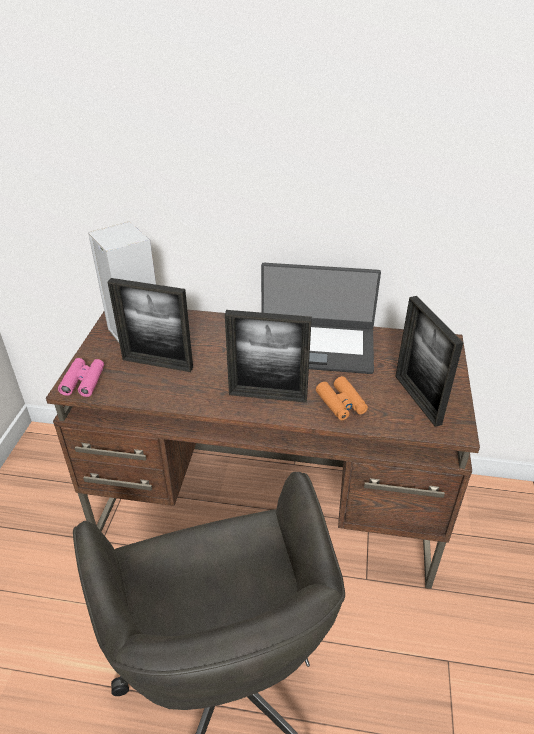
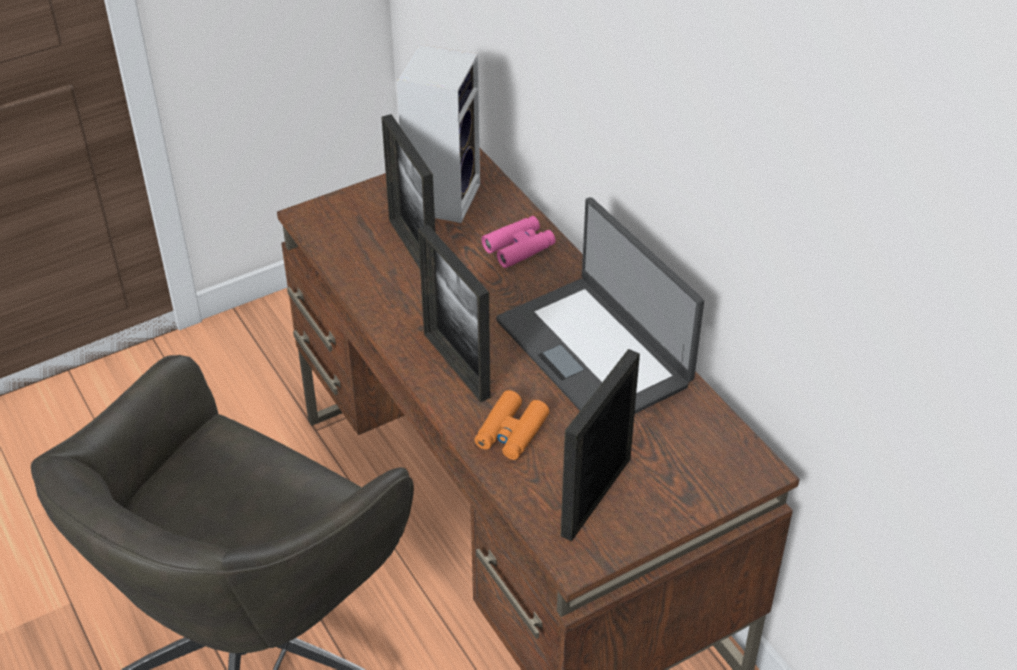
camera: 50 degrees right, 5 degrees up
pink binoculars [58,358,104,397] -> pink binoculars moved to [482,216,556,268]

